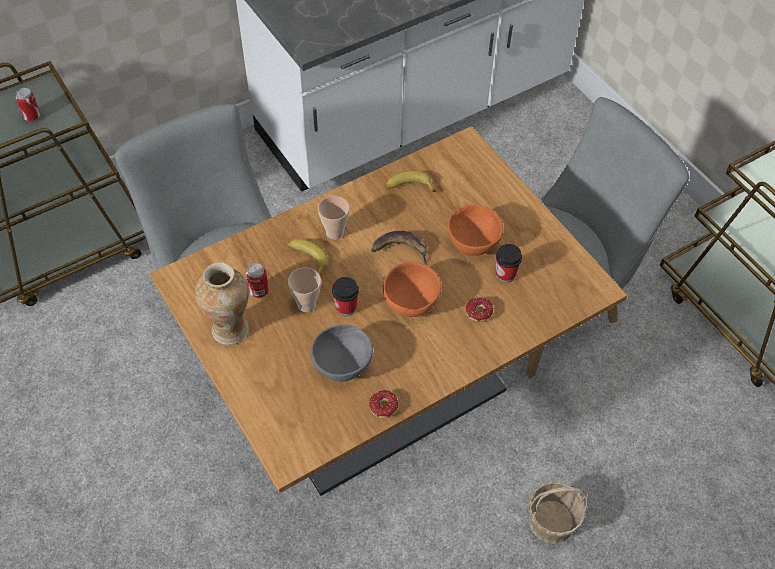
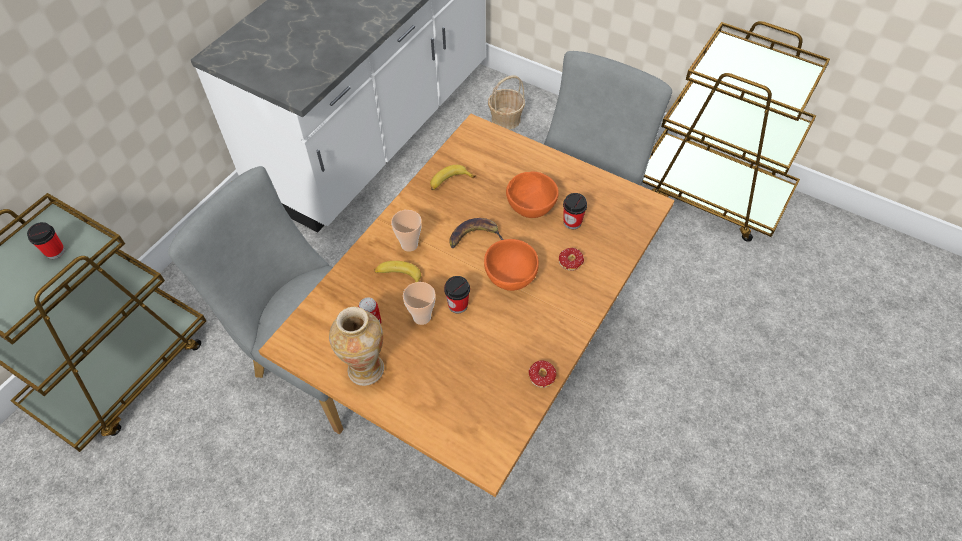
camera: 25 degrees left, 0 degrees up
can [16,88,41,121] -> cup [27,222,65,259]
grey bowl [311,325,373,382] -> none
basket [528,482,588,544] -> basket moved to [488,75,525,130]

